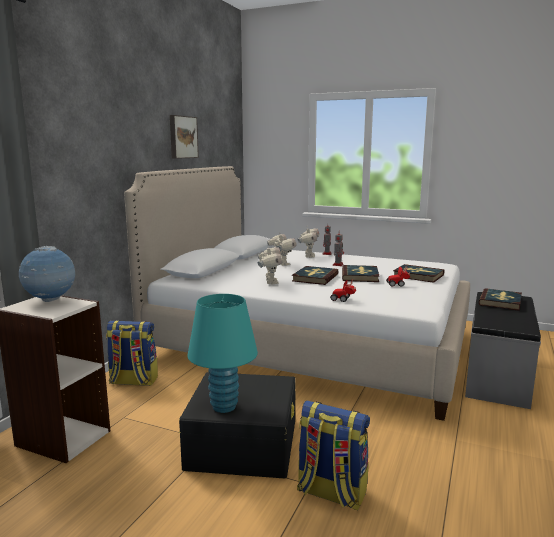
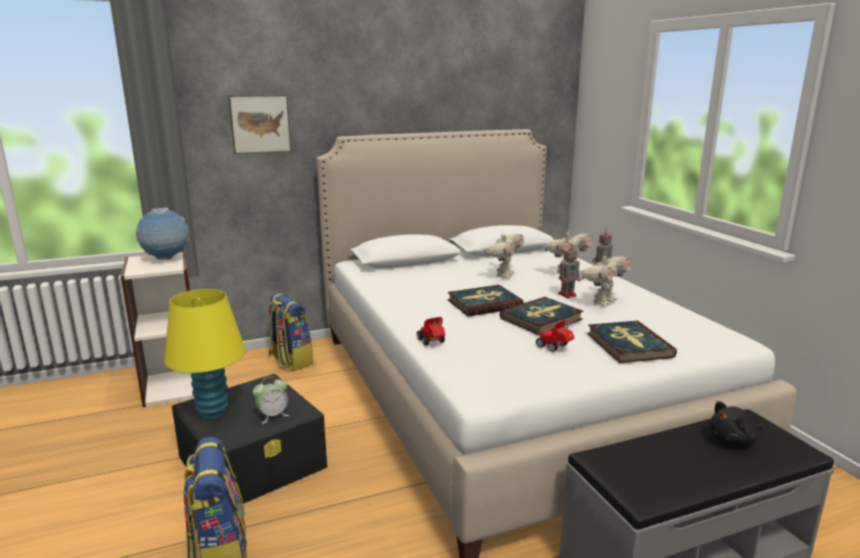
camera: 45 degrees right, 5 degrees up
picture [170,115,199,159] -> picture moved to [228,95,291,154]
turquoise table lamp [187,294,258,413] -> yellow table lamp [164,289,245,419]
toy robot [258,245,282,285] -> toy robot moved to [579,252,632,306]
book [479,288,522,311] -> black plush toy [709,401,762,446]
none -> alarm clock [253,376,289,424]

